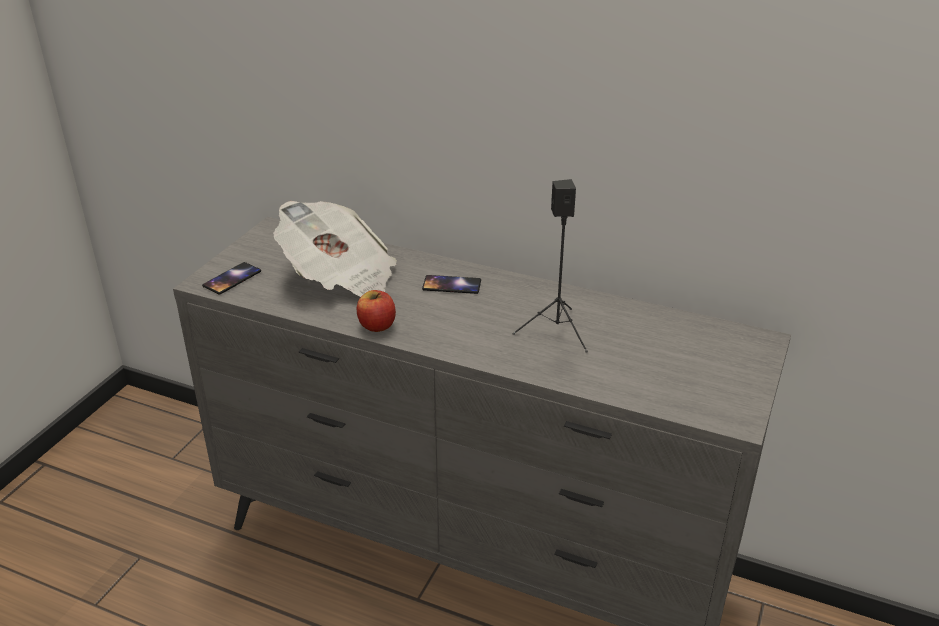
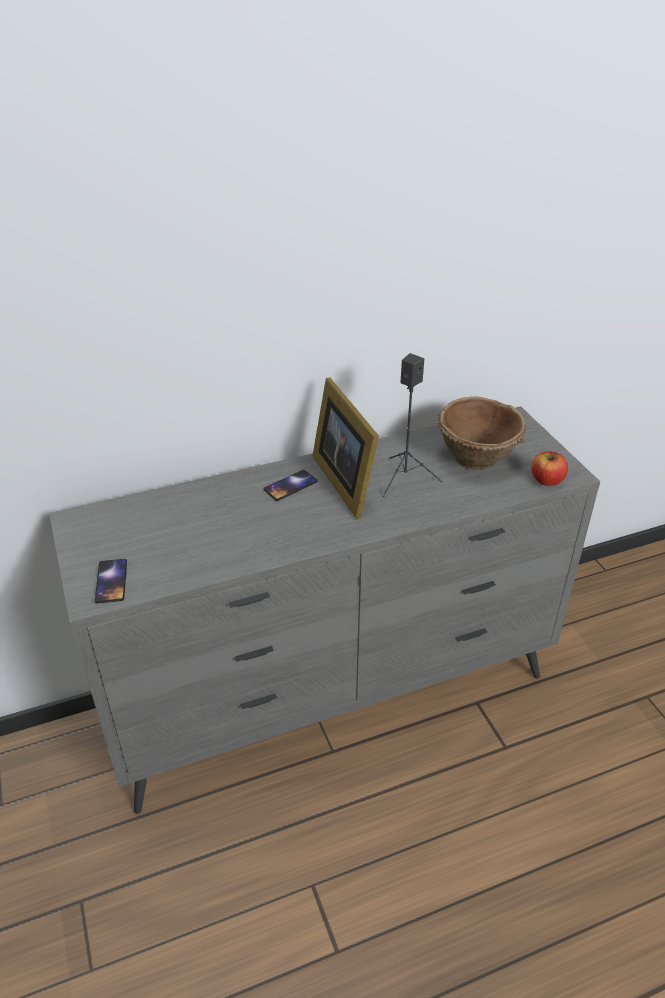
camera: 45 degrees left, 5 degrees up
newspaper [273,201,397,297] -> none
apple [357,290,396,332] -> apple moved to [531,451,568,486]
none -> picture frame [312,378,379,519]
none -> brown bowl [437,397,526,470]

